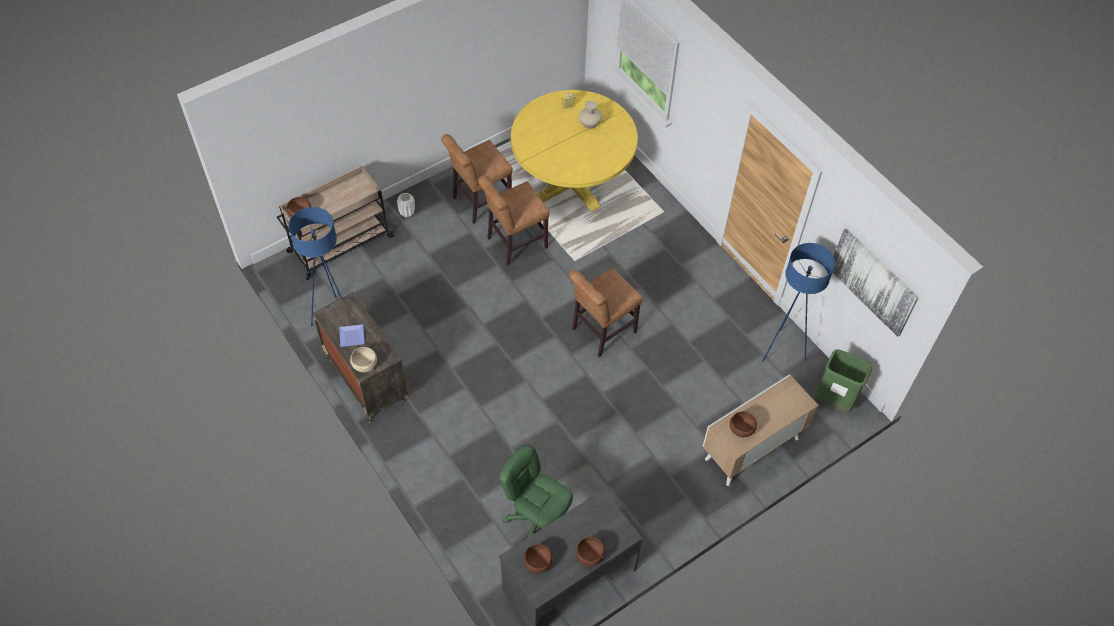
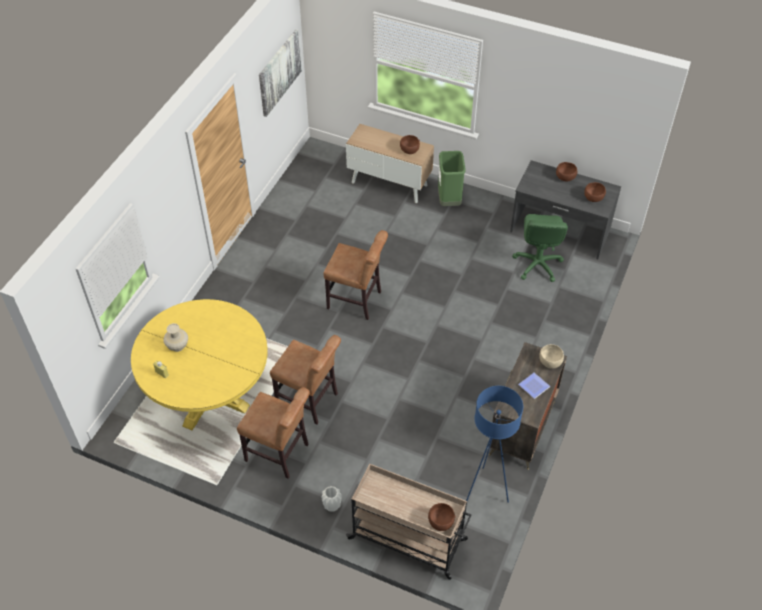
camera: 120 degrees left, 5 degrees down
blue floor lamp [762,243,835,362] -> none
green trash can [815,349,872,413] -> green trash can moved to [438,151,465,206]

